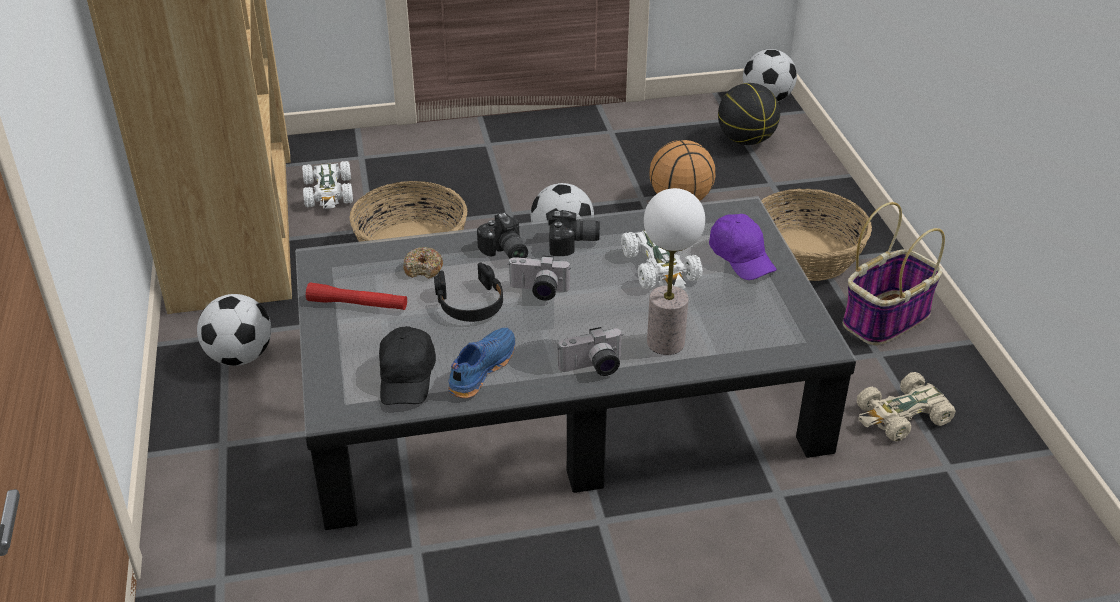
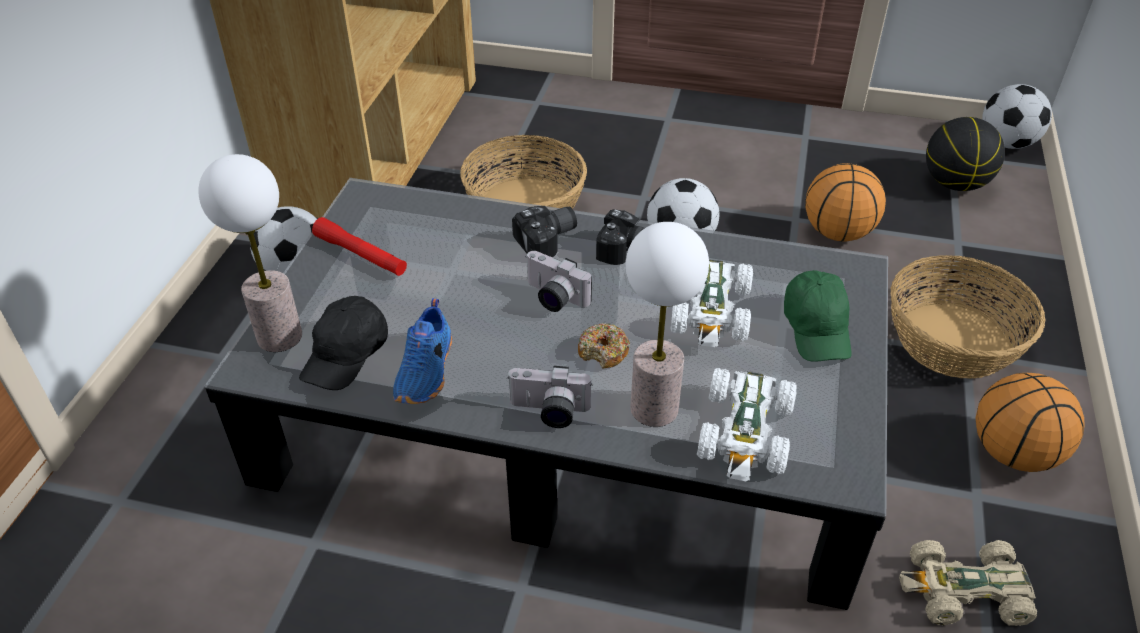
camera: 25 degrees right, 5 degrees up
white toy car [302,161,353,209] -> white toy car moved to [697,368,797,481]
donut [403,247,443,279] -> donut moved to [578,323,630,369]
black headphones [434,262,503,322] -> none
blue shoe [448,327,515,398] -> blue shoe turned 135 degrees clockwise [393,298,452,404]
camera [477,212,528,259] -> camera turned 120 degrees counterclockwise [512,206,577,257]
purple cap [709,214,777,280] -> green cap [784,270,852,362]
basket [843,202,945,346] -> basketball [975,373,1084,472]
none -> table lamp [198,154,302,352]

